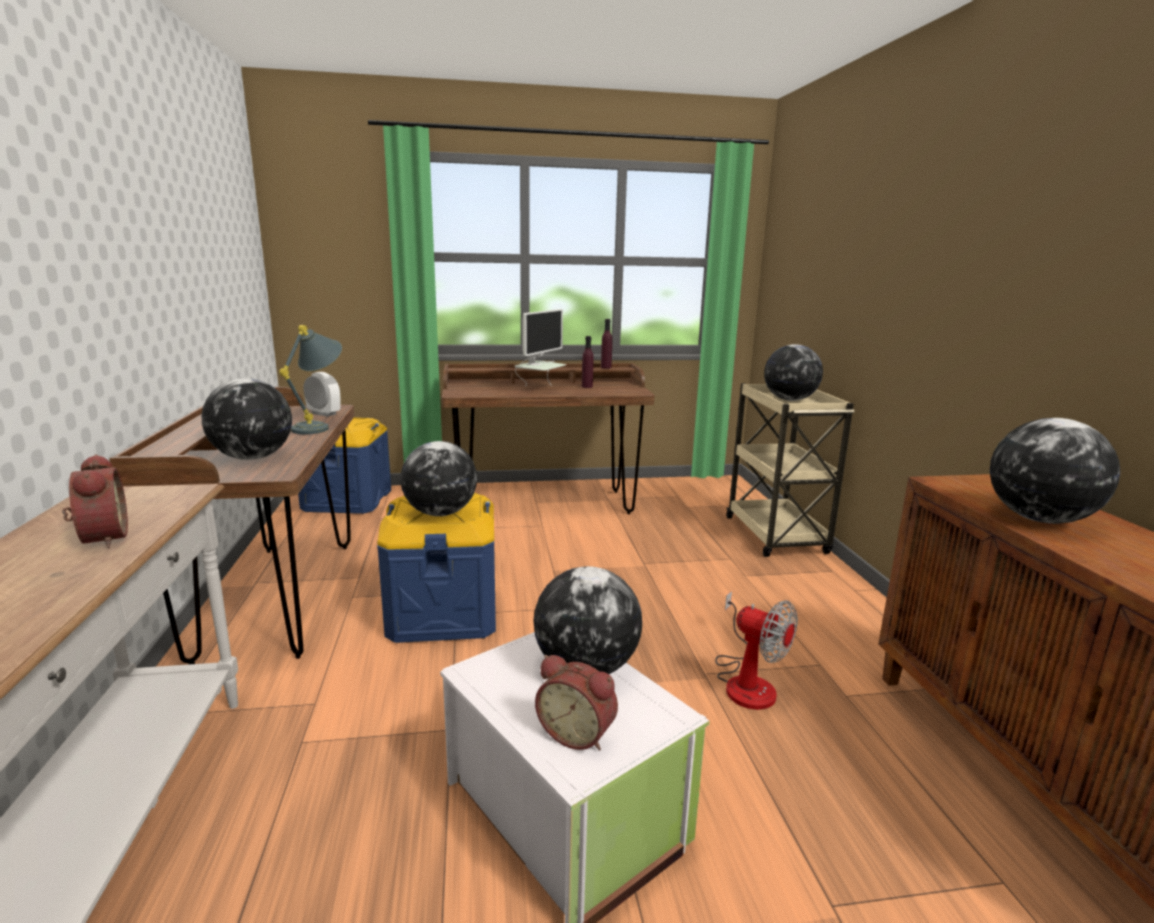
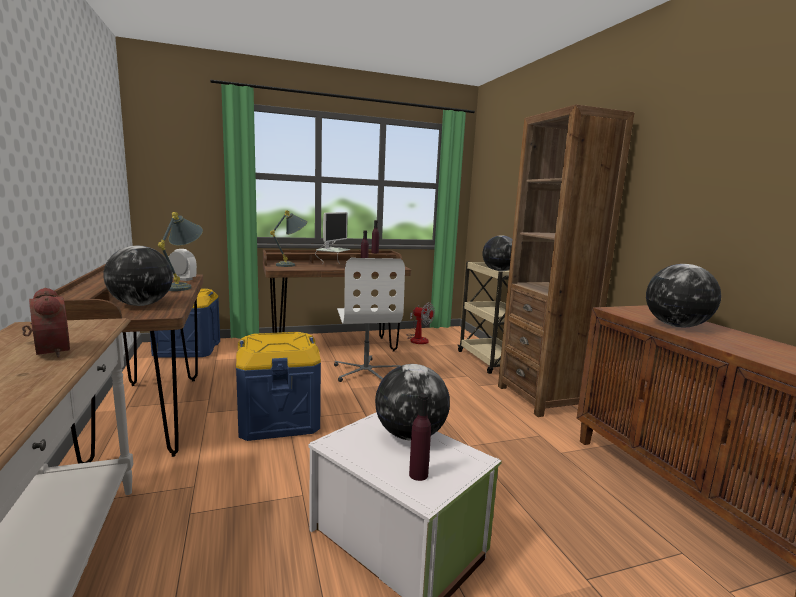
camera: 10 degrees left, 5 degrees down
globe [401,441,477,516] -> none
alarm clock [535,655,618,751] -> purple bottle [409,394,431,481]
fan [715,591,798,710] -> fan moved to [407,302,435,344]
none -> grey table lamp [270,210,308,267]
none -> white office chair [334,258,405,382]
none -> brown bookcase [498,104,634,417]

